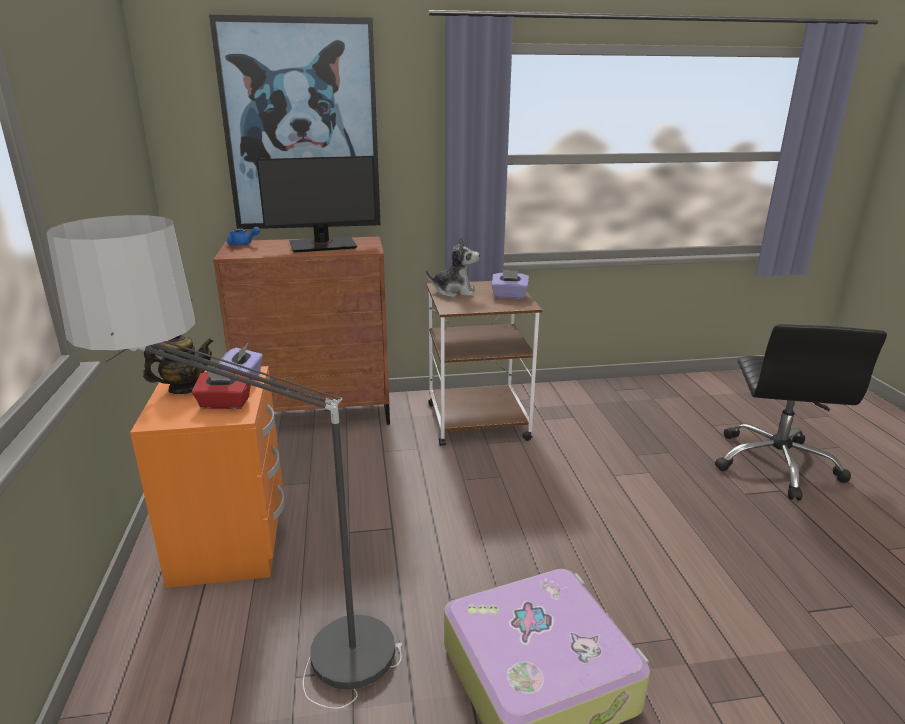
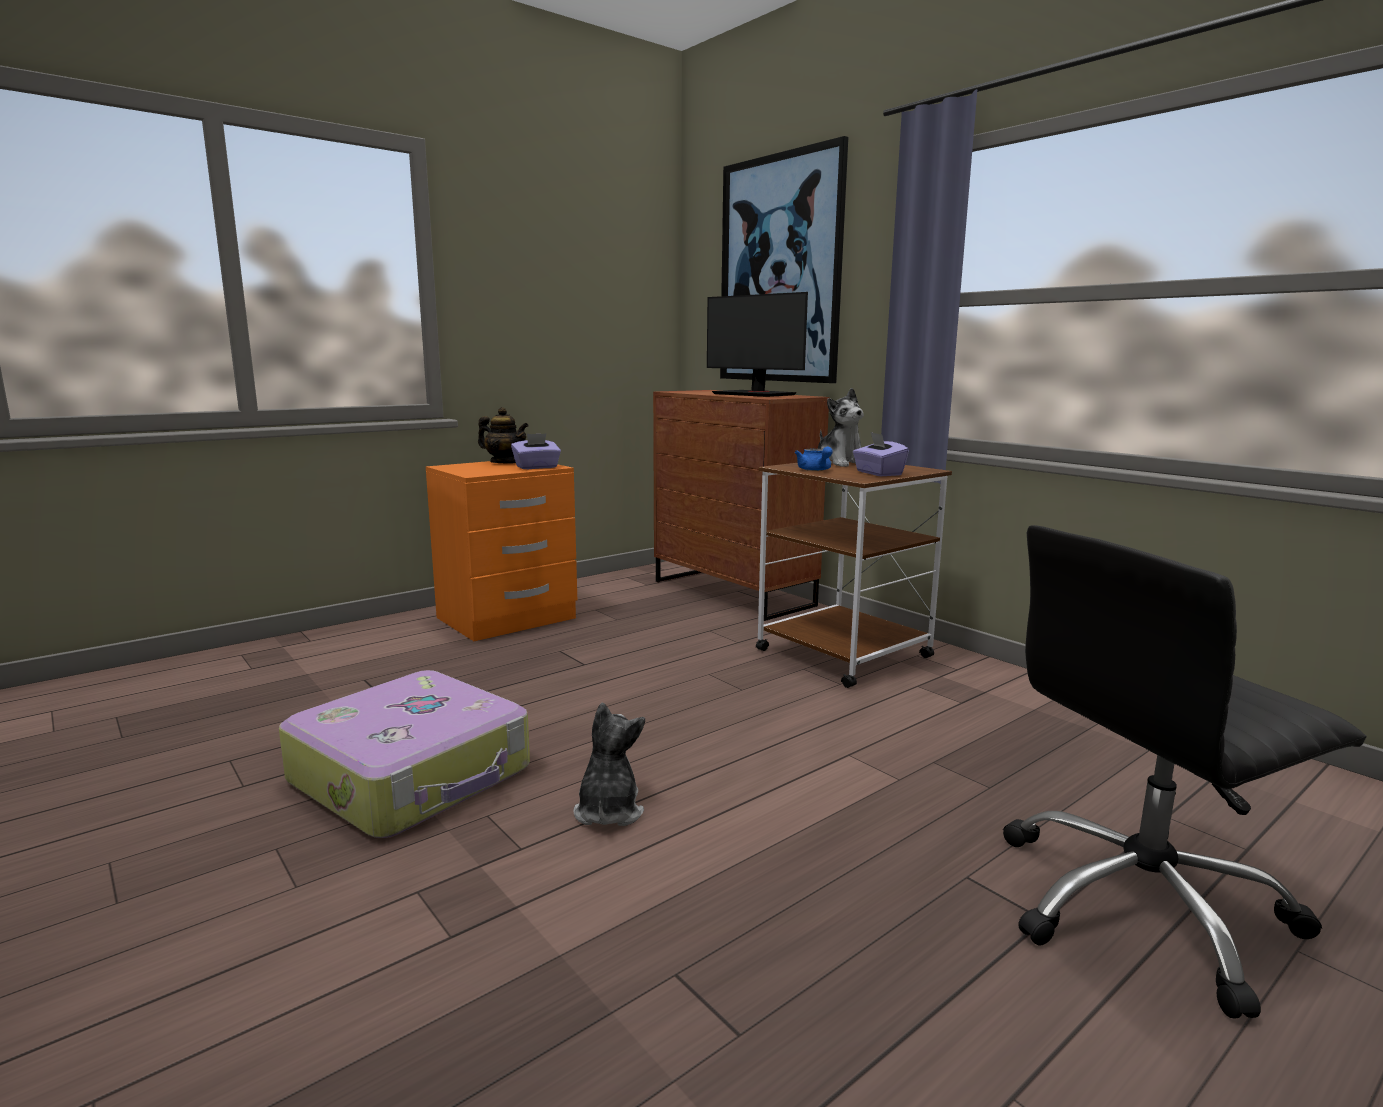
camera: 60 degrees right, 10 degrees down
floor lamp [47,215,402,709] -> none
red tissue box [192,370,251,409] -> none
blue teapot [227,227,260,246] -> blue teapot moved to [795,447,833,471]
none -> plush toy [573,703,645,826]

